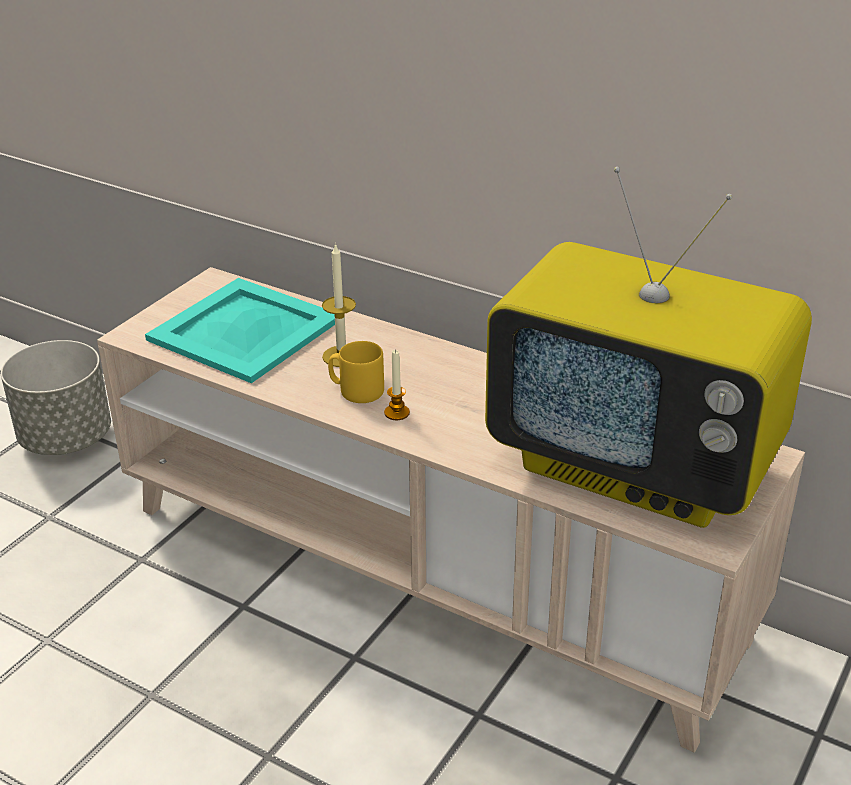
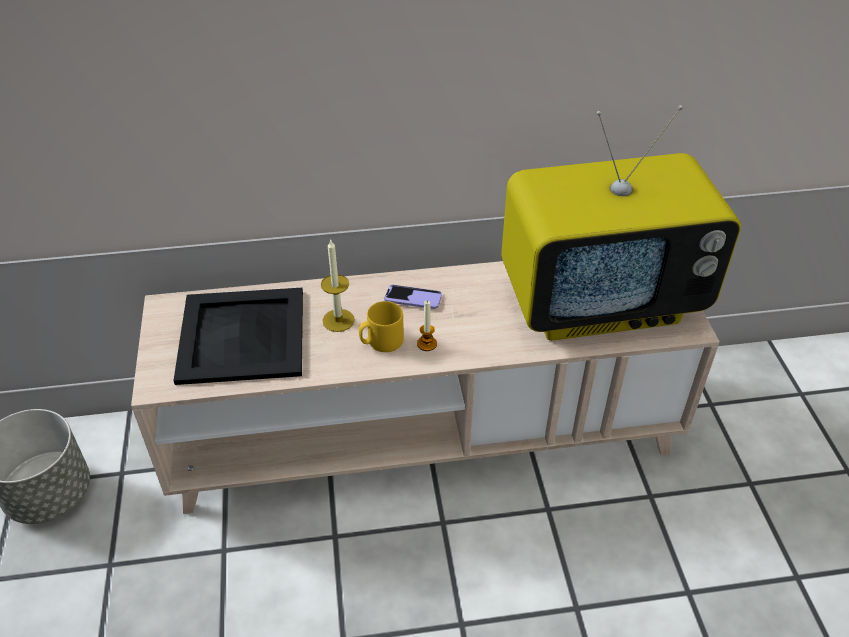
camera: 40 degrees left, 10 degrees up
turquoise tray [145,278,335,383] -> black tray [173,288,303,385]
none -> phone [384,285,442,309]

